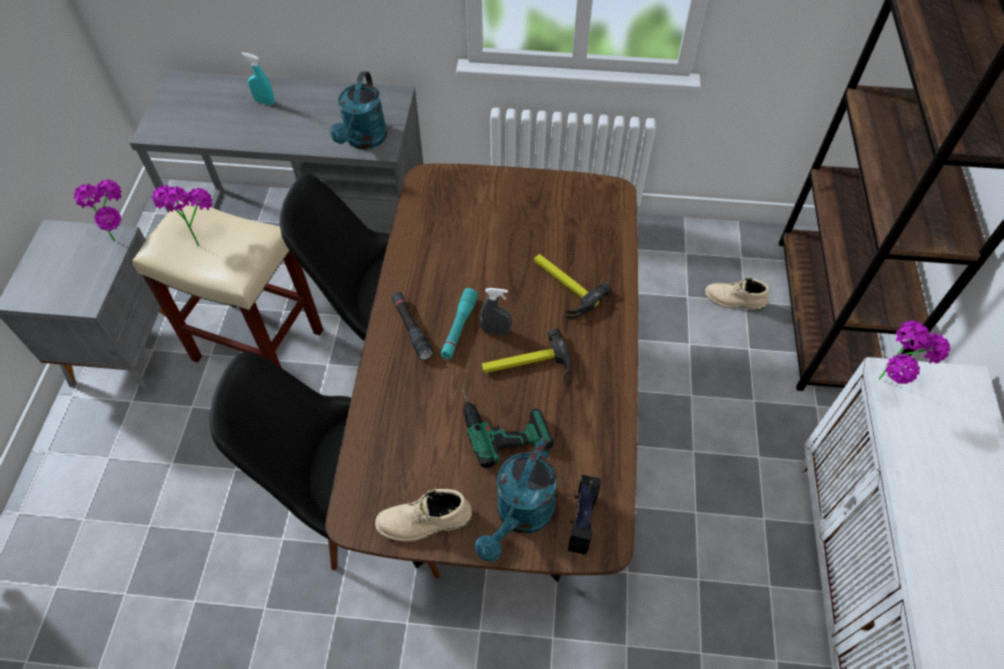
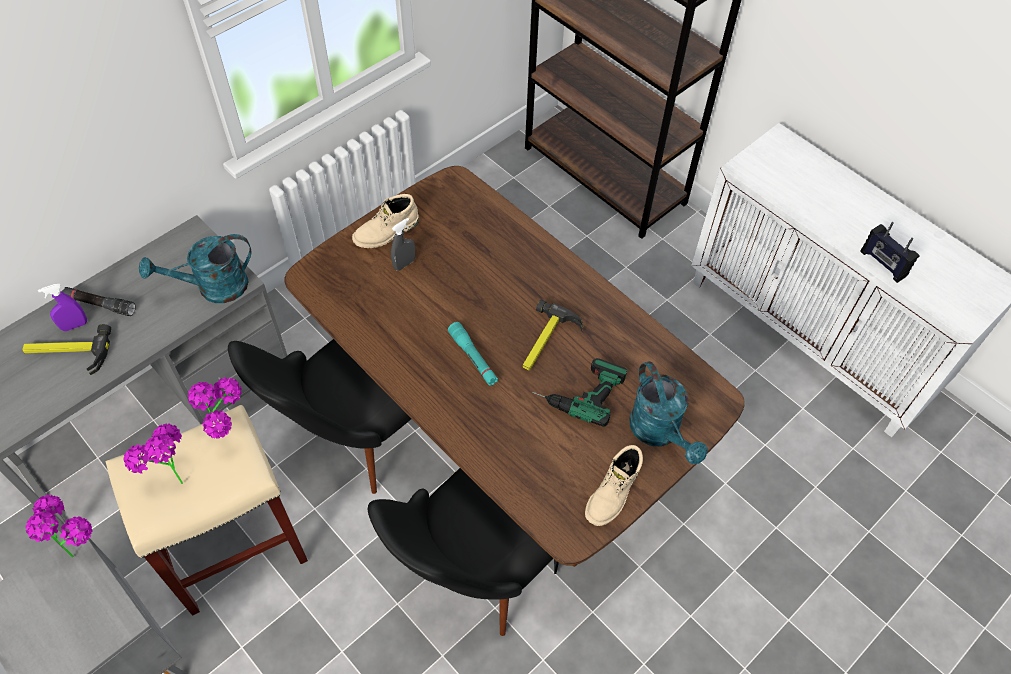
camera: 50 degrees left, 0 degrees up
turquoise spray bottle [242,52,275,105] -> purple spray bottle [38,284,87,331]
turquoise watering can [330,71,387,150] -> turquoise watering can turned 105 degrees clockwise [139,234,251,303]
black flashlight [391,292,433,360] -> black flashlight moved to [62,287,136,316]
grey spray bottle [480,288,512,335] -> grey spray bottle moved to [391,218,415,271]
hammer [534,254,612,319] -> hammer moved to [22,324,111,375]
radio [568,475,600,555] -> radio moved to [860,222,920,283]
beige boot [705,277,769,311] -> beige boot moved to [352,194,419,248]
potted plant [879,321,950,384] -> potted plant moved to [188,377,242,439]

